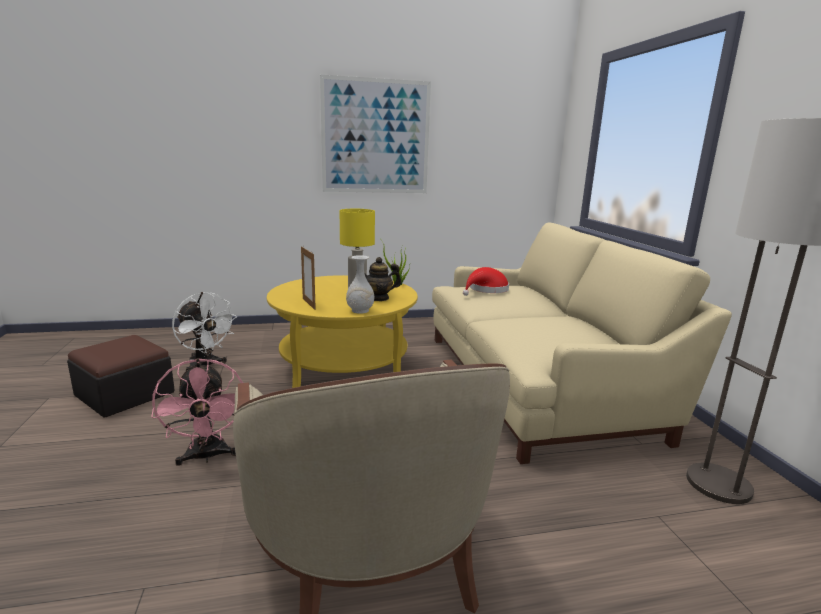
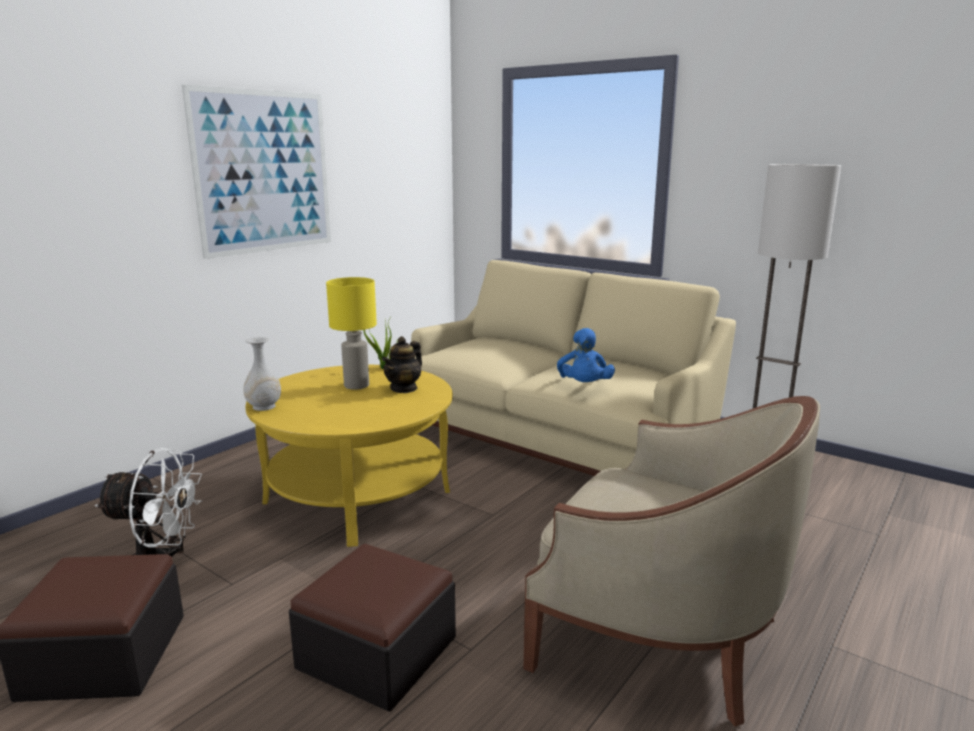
camera: 40 degrees left, 0 degrees up
pink fan [151,358,243,466] -> ottoman [289,544,456,712]
picture frame [301,246,316,310] -> none
white vase [346,255,374,314] -> white vase moved to [243,337,281,411]
red hat [463,267,509,296] -> none
none -> blue plush toy [557,328,615,382]

